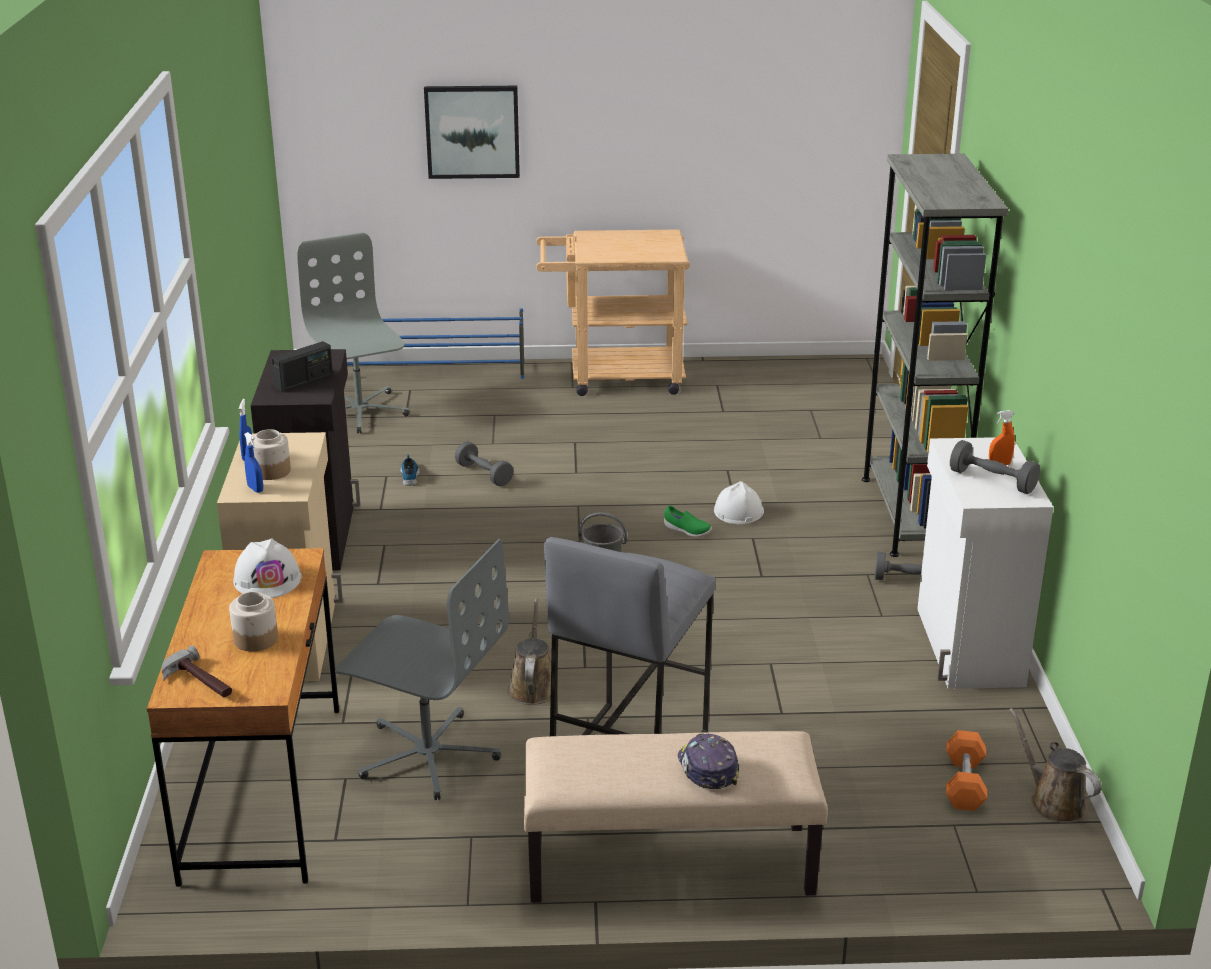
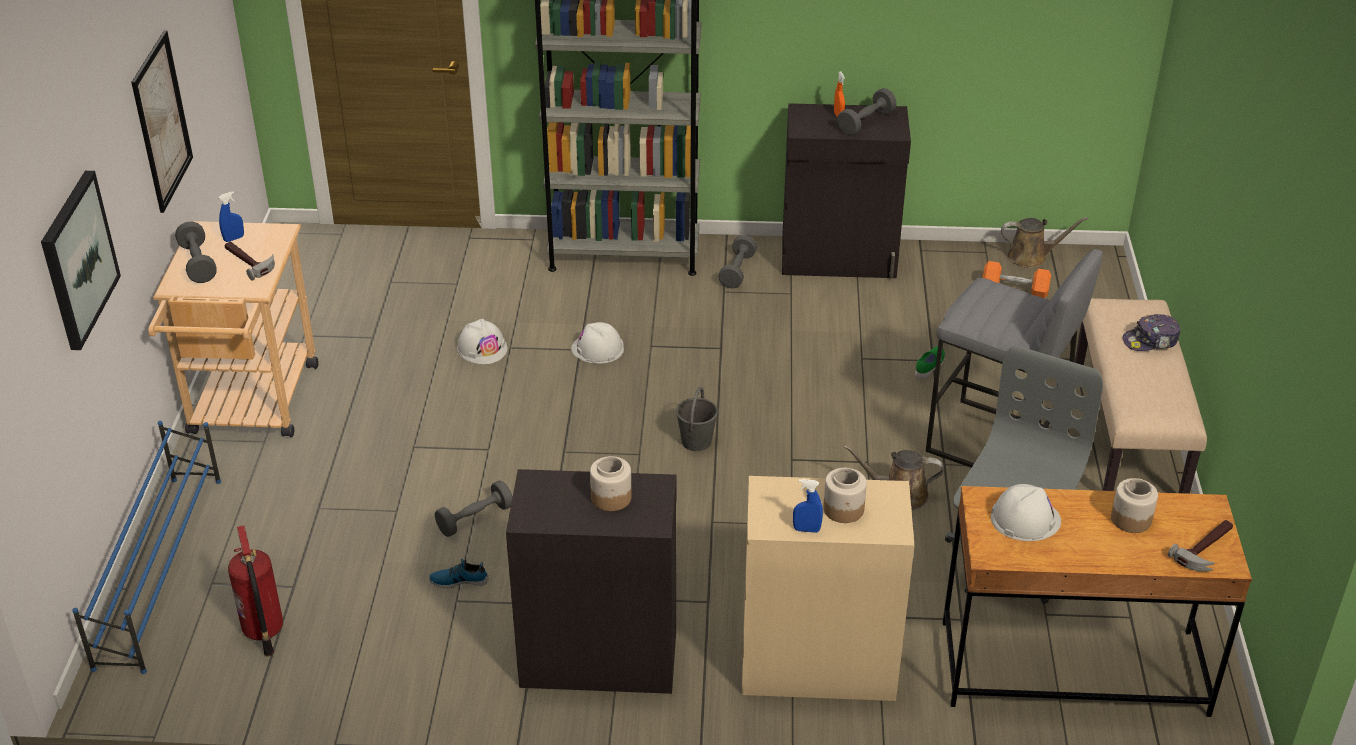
camera: 85 degrees left, 10 degrees up
blue spray bottle [244,432,263,493] -> blue spray bottle moved to [218,191,244,242]
radio [272,341,333,392] -> jar [590,456,632,511]
grey office chair [297,232,409,433] -> fire extinguisher [228,525,283,656]
green shoe [664,506,712,537] -> green shoe moved to [915,346,945,379]
white cabinet [917,437,1053,689] -> black cabinet [782,103,911,279]
brown watering can [1009,708,1101,823] -> brown watering can turned 150 degrees counterclockwise [1001,217,1088,268]
none -> picture [131,30,193,213]
none -> grey dumbbell [175,222,217,283]
none -> hammer [225,242,275,281]
none -> white hard hat [457,319,508,364]

